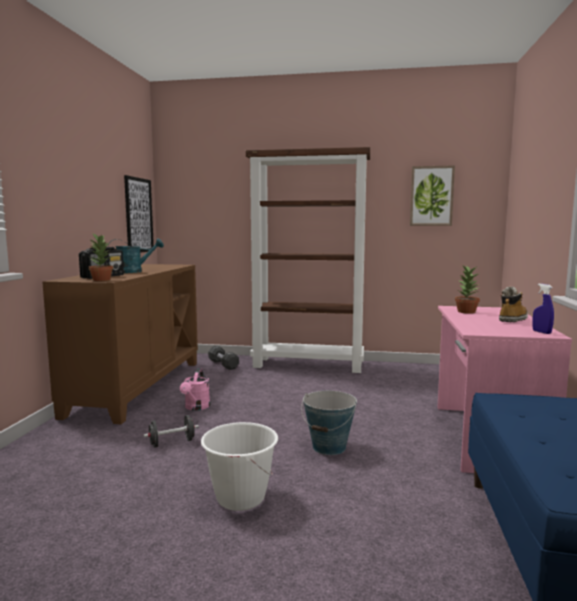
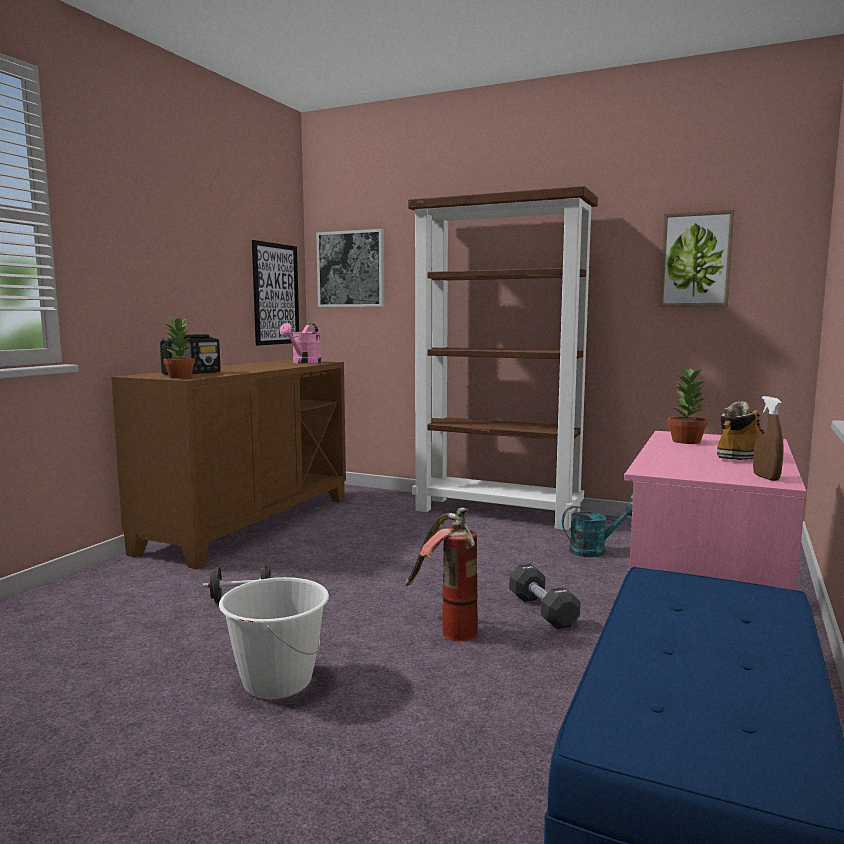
camera: 15 degrees right, 0 degrees up
turquoise watering can [108,238,164,273] -> turquoise watering can moved to [562,503,632,557]
pink watering can [180,369,210,411] -> pink watering can moved to [280,323,322,363]
black dumbbell [208,346,239,370] -> black dumbbell moved to [509,564,580,629]
bucket [301,391,357,455] -> fire extinguisher [405,508,478,641]
blue spray bottle [532,284,554,334] -> brown spray bottle [753,396,784,481]
none -> picture [316,229,385,307]

